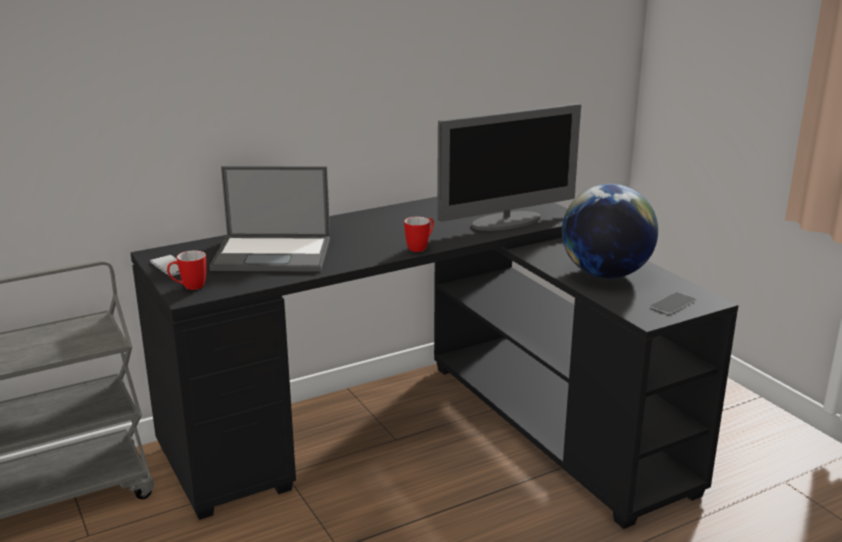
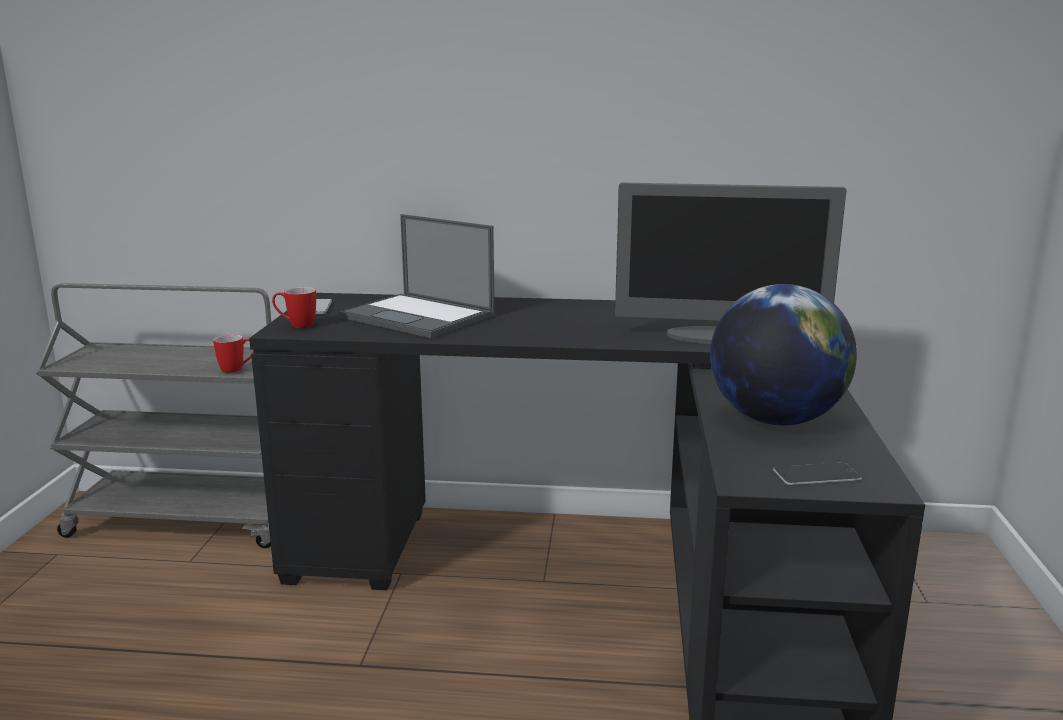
camera: 35 degrees right, 5 degrees down
mug [404,217,434,252] -> mug moved to [213,334,254,373]

